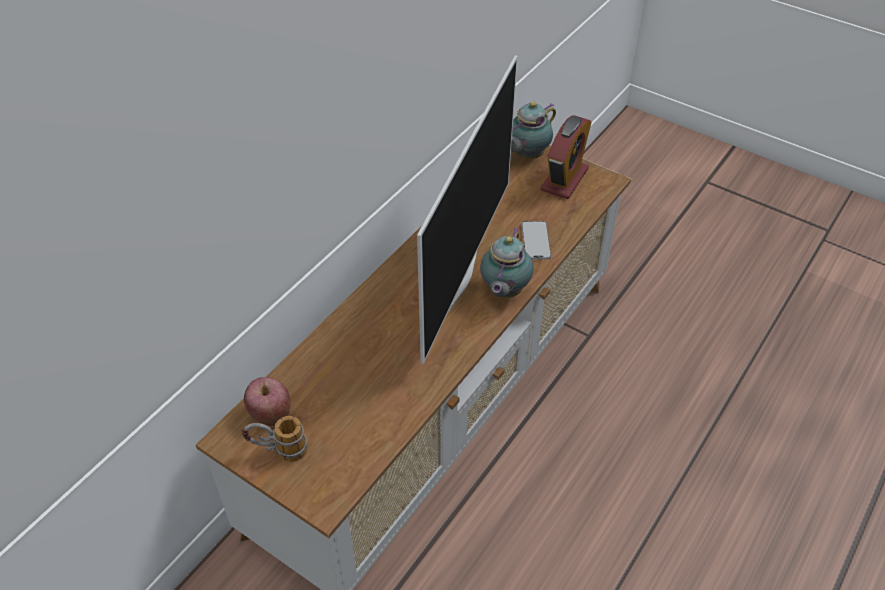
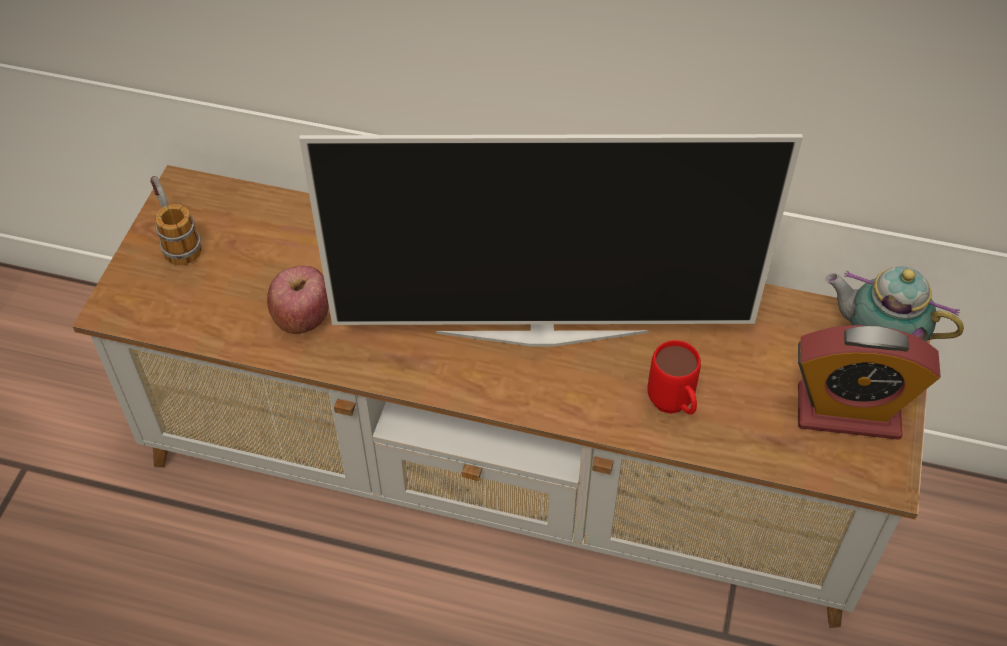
camera: 70 degrees right, 5 degrees up
apple [244,377,290,426] -> apple moved to [267,266,329,334]
teapot [480,228,534,298] -> none
phone [521,221,551,259] -> red mug [647,340,701,414]

